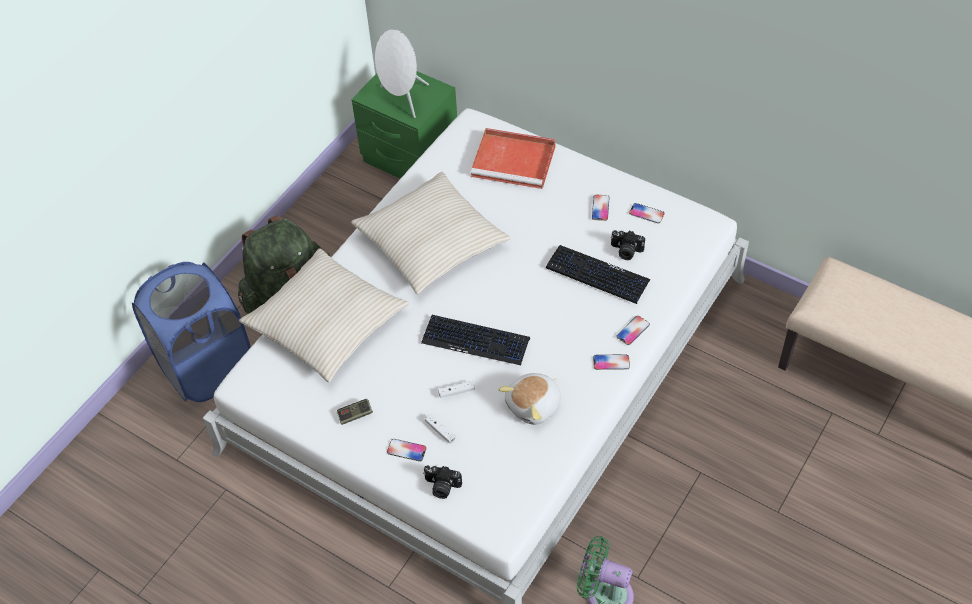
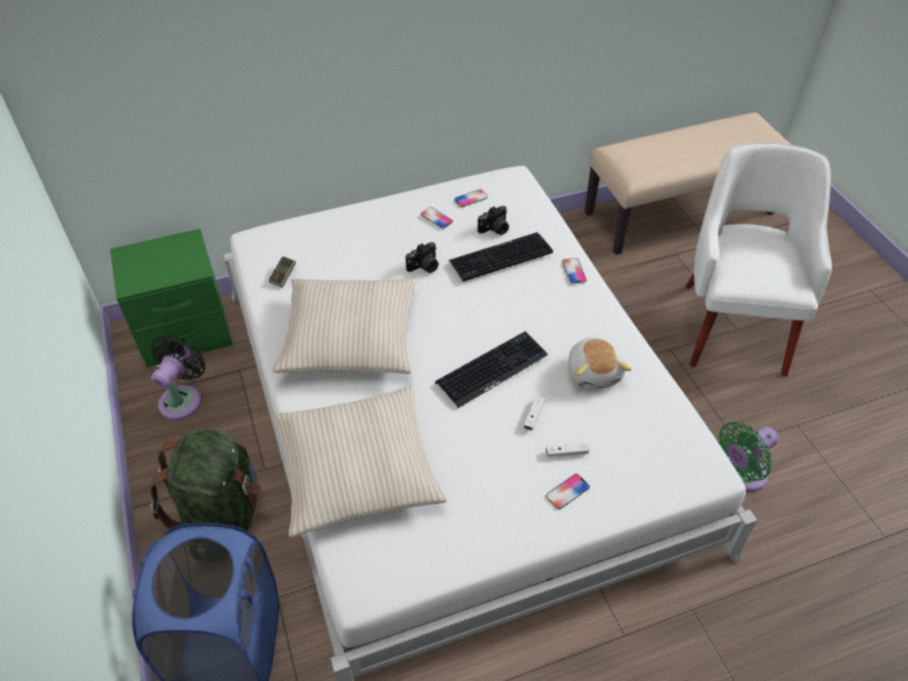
camera: 55 degrees left, 5 degrees down
game controller [337,399,373,425] -> game controller moved to [269,256,296,287]
white speaker [375,29,429,118] -> none
camera [423,465,462,499] -> camera moved to [406,242,439,273]
red tray [471,128,556,189] -> none
phone [593,354,630,370] -> none
none -> black fan [150,334,206,420]
none -> white armchair [685,143,832,377]

